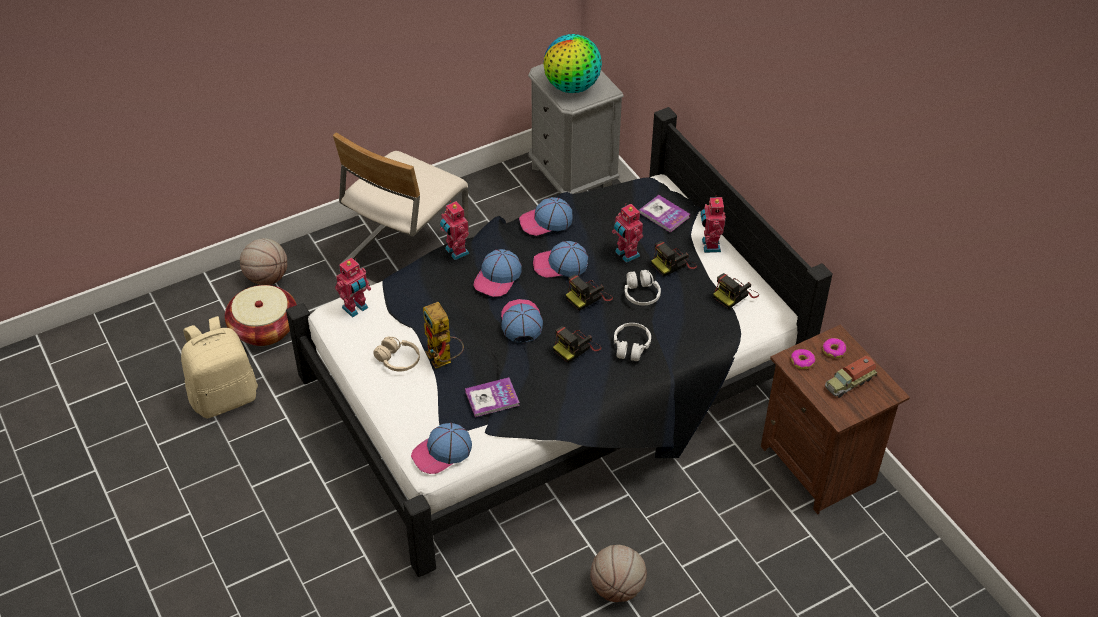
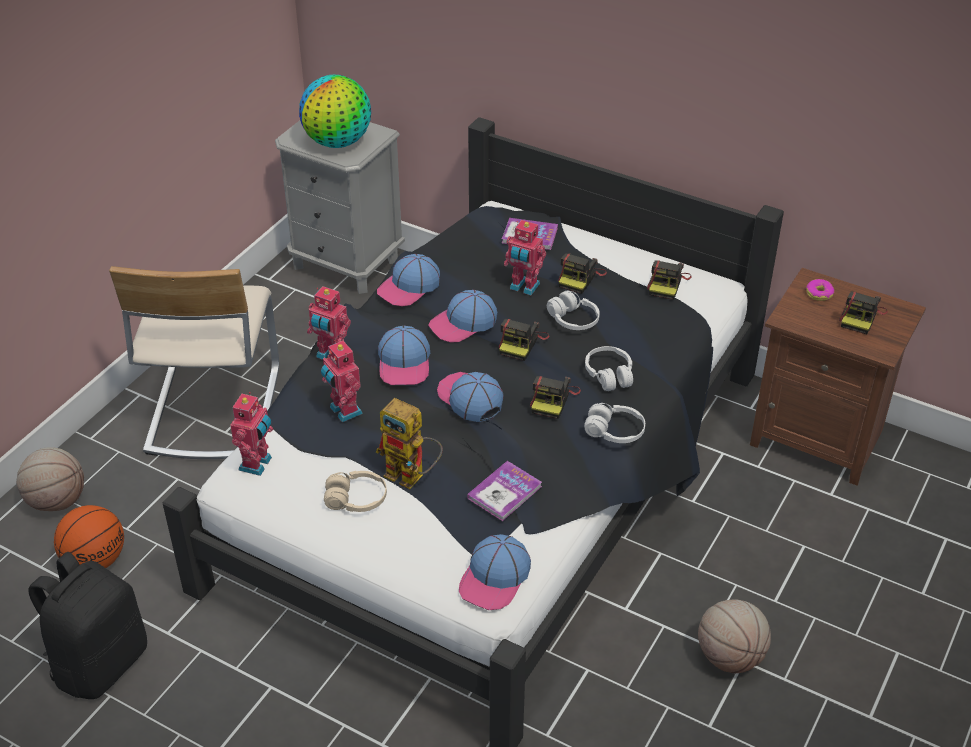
camera: 30 degrees left, 5 degrees down
beige backpack [181,316,258,419] -> black backpack [28,552,147,699]
basket [225,285,297,346] -> basketball [54,505,124,568]
toy robot [700,195,726,253] -> toy robot moved to [321,340,363,422]
donut [791,349,815,369] -> none
toy truck [825,355,877,398] -> camera [839,291,888,334]
none -> white headphones [584,403,645,443]

